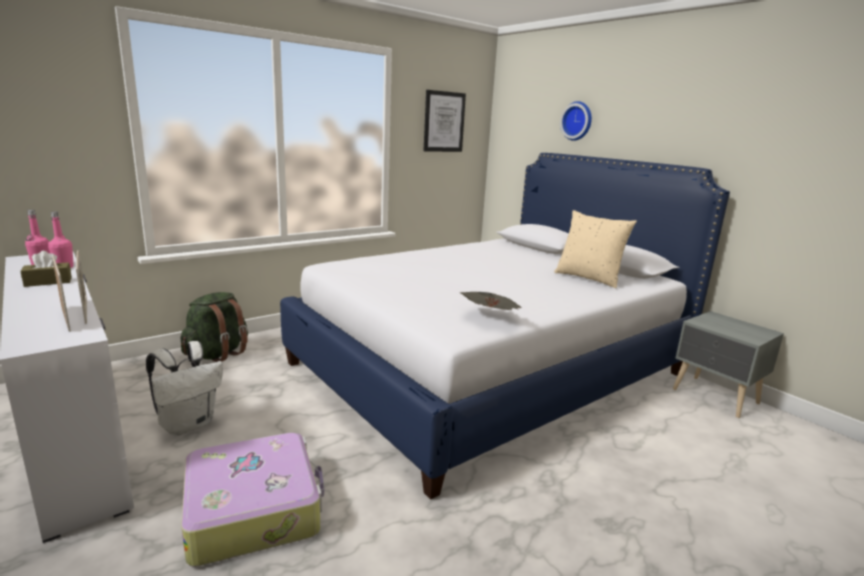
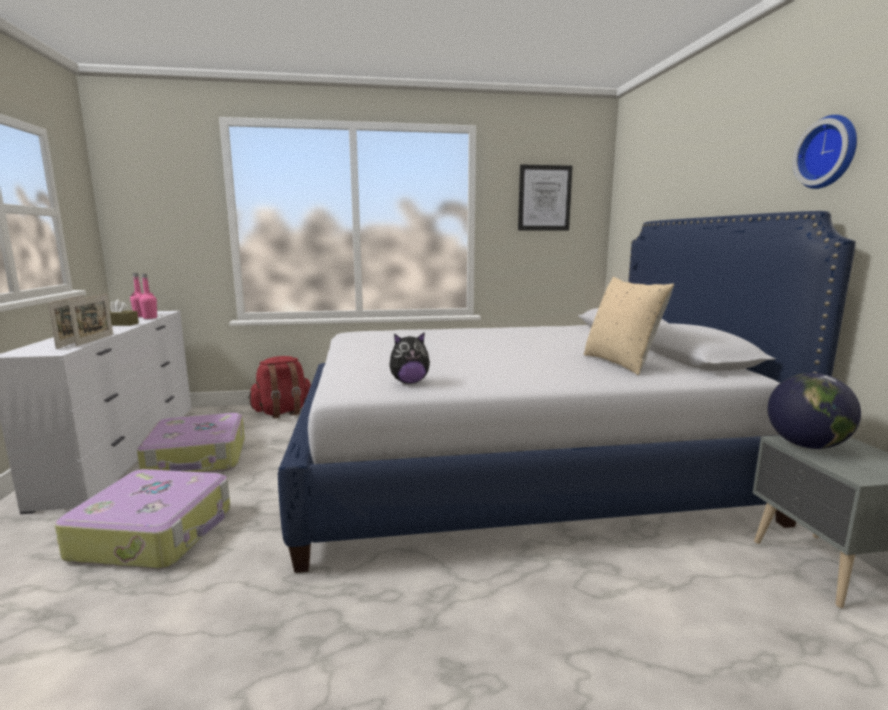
camera: 30 degrees right, 5 degrees down
white backpack [146,341,223,435] -> suitcase [137,413,245,473]
green backpack [181,292,248,362] -> red backpack [248,356,311,418]
newspaper [459,292,521,310] -> plush toy [390,332,430,384]
wall clock [560,101,592,141] -> wall clock moved to [793,115,857,189]
none -> globe [768,373,861,449]

